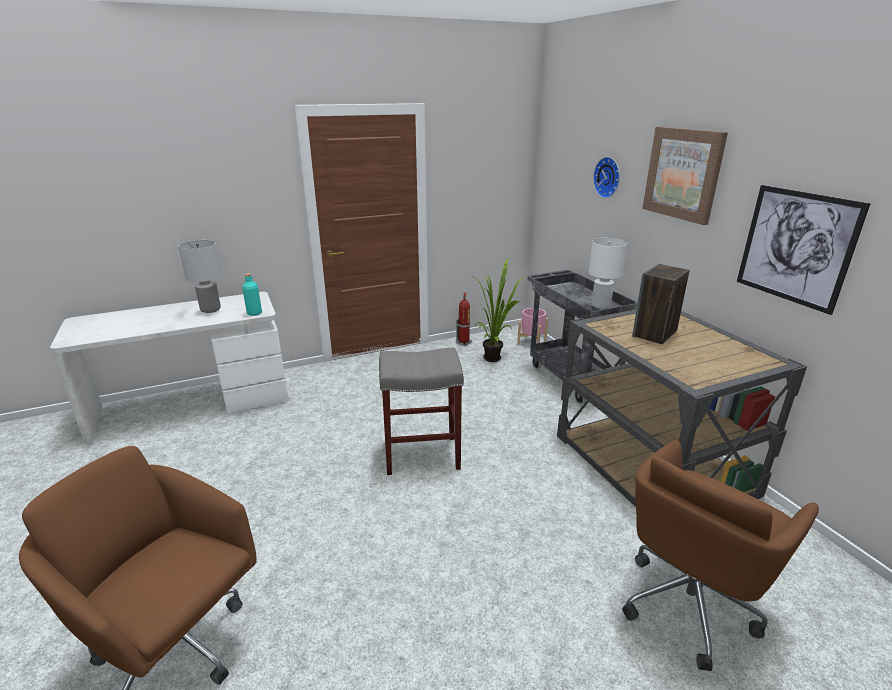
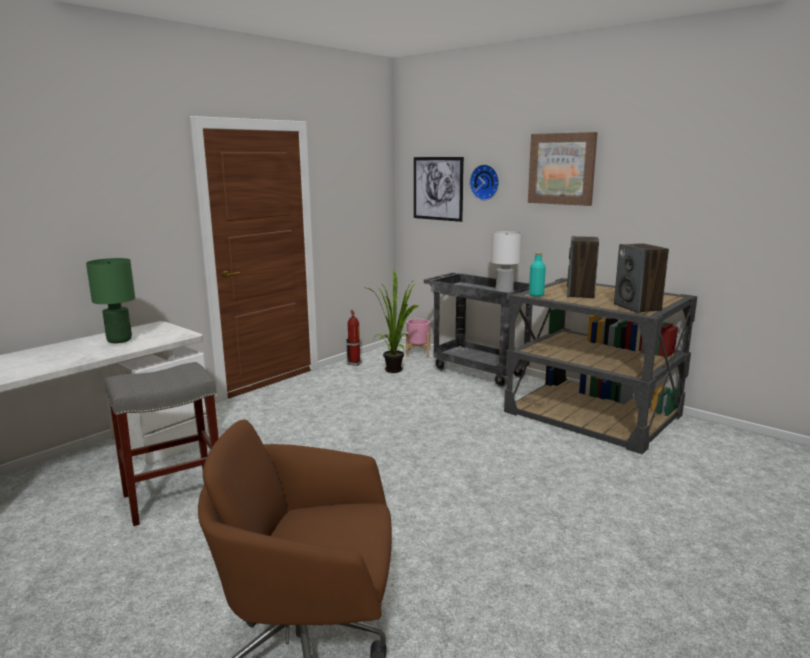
camera: 25 degrees left, 10 degrees down
grey table lamp [178,240,222,313] -> green table lamp [86,258,135,344]
turquoise bottle [242,273,262,316] -> turquoise bottle moved to [529,253,546,297]
grey stool [379,348,464,475] -> grey stool moved to [104,362,219,526]
brown office chair [622,440,819,671] -> none
picture [737,185,870,315] -> picture moved to [414,157,464,222]
none -> speaker [614,243,669,313]

